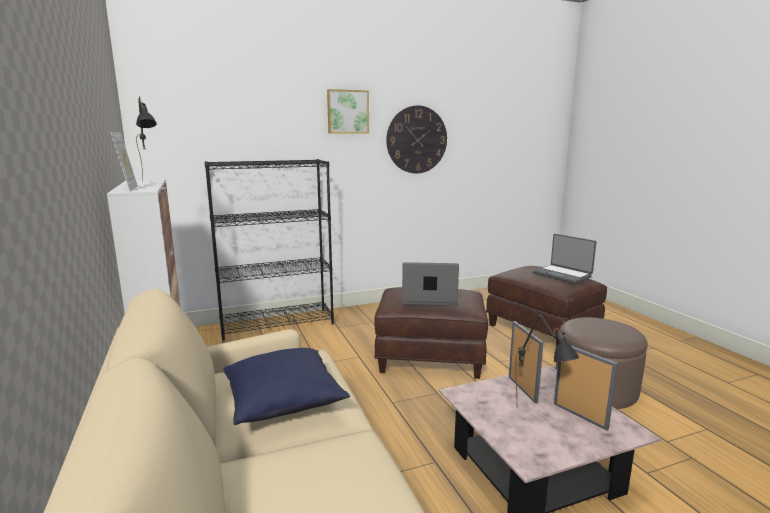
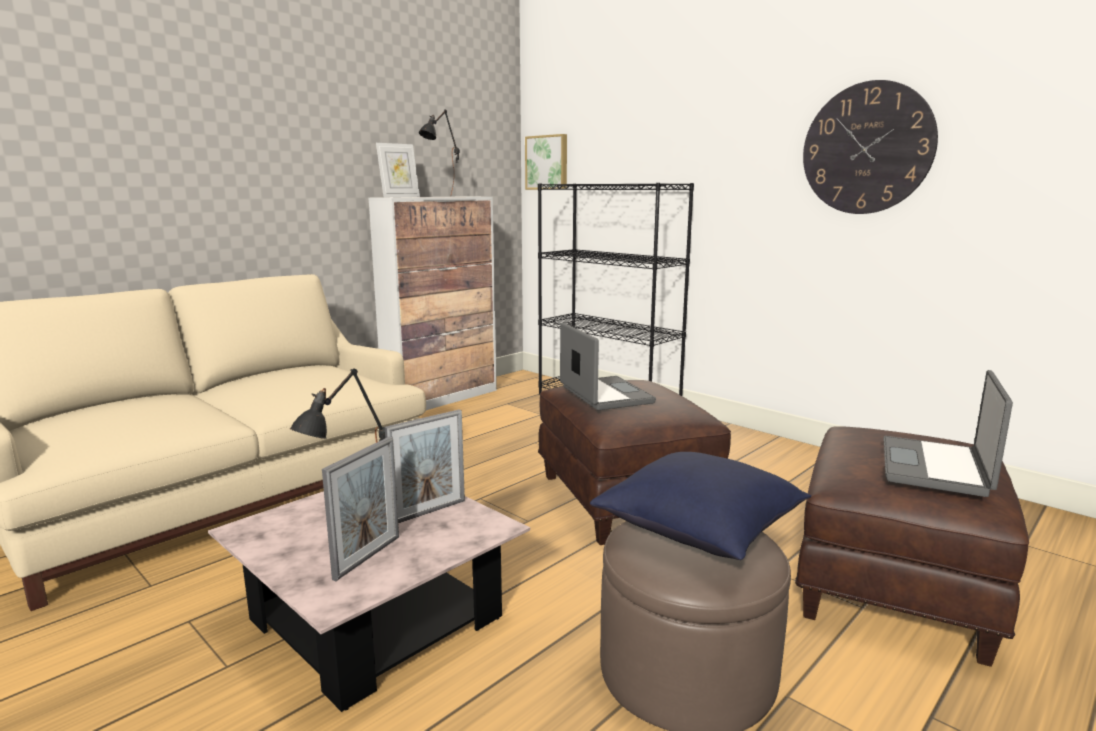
camera: 65 degrees right, 0 degrees up
blue pillow [224,348,350,425] -> blue pillow moved to [590,452,811,560]
picture [327,89,369,134] -> picture moved to [525,134,567,190]

